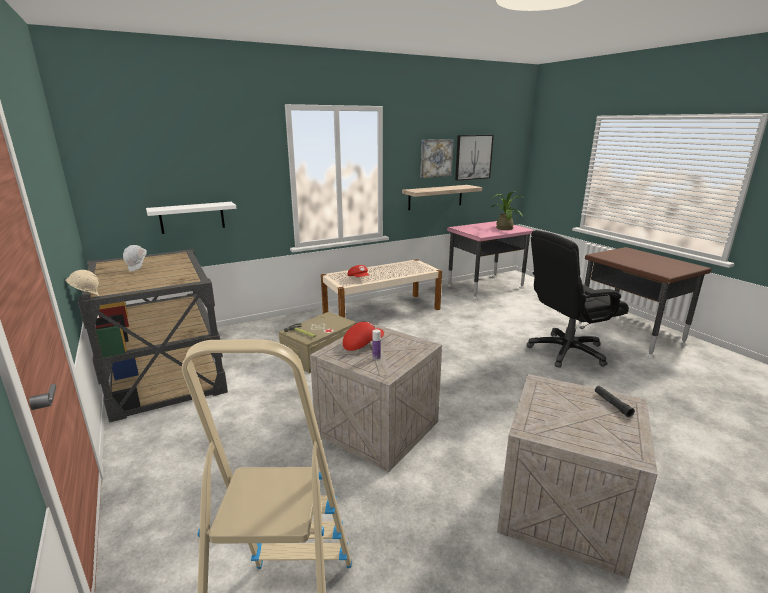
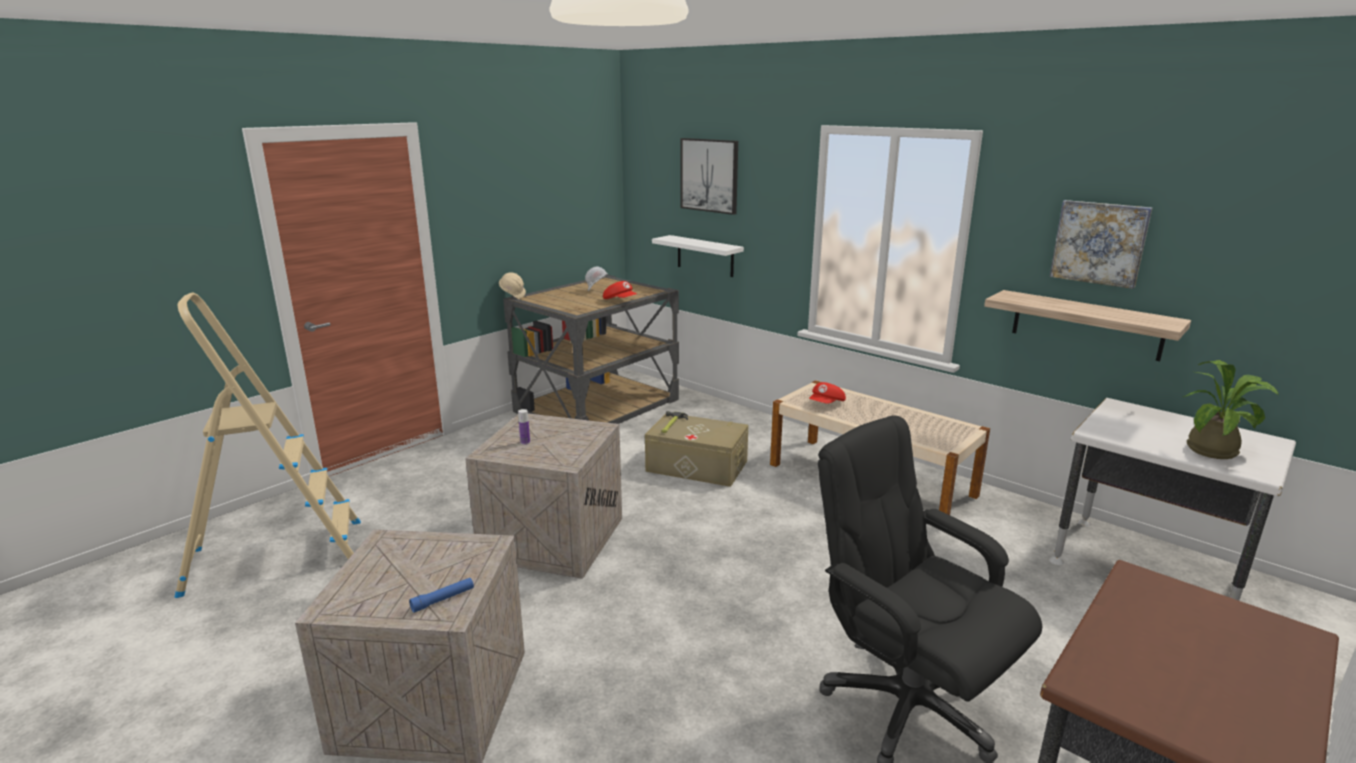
camera: 70 degrees right, 0 degrees up
red cap [343,322,384,351] -> red cap moved to [603,281,637,299]
pink desk [447,221,534,299] -> white desk [1049,398,1296,601]
picture [455,135,494,181] -> picture moved to [680,138,738,215]
black flashlight [595,386,635,417] -> blue flashlight [409,578,474,613]

